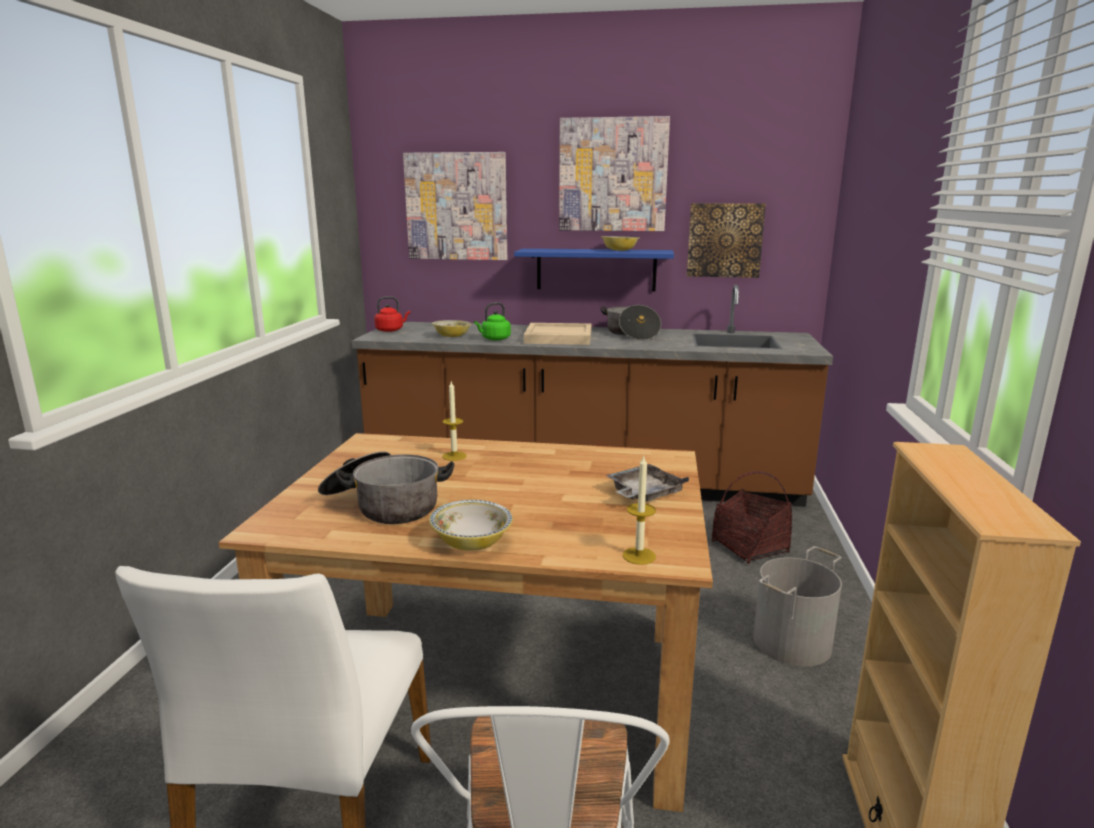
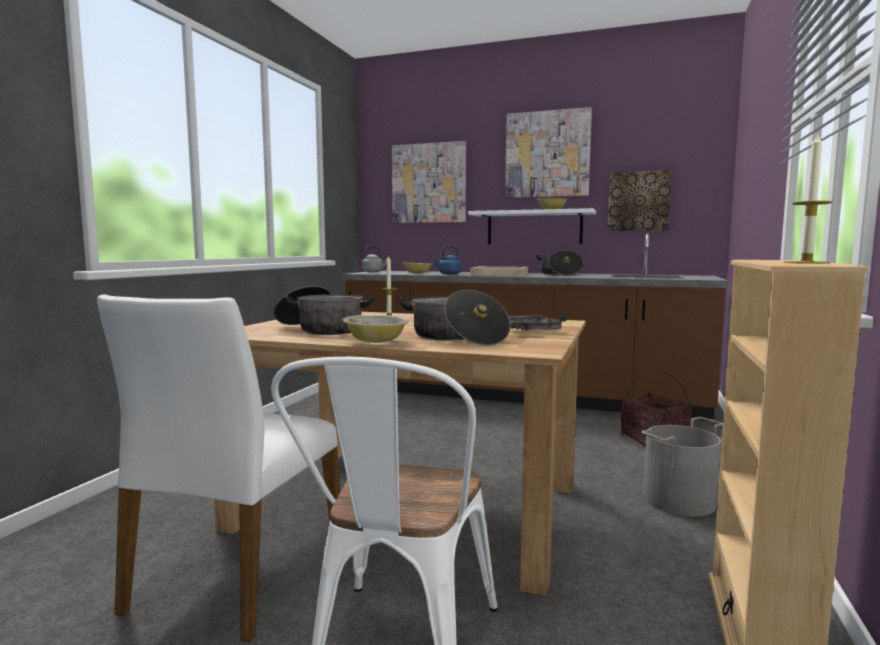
camera: 10 degrees right, 10 degrees down
red kettle [374,296,410,332] -> grey kettle [362,246,388,272]
green kettle [474,302,511,340] -> blue kettle [433,246,462,275]
blue shelf [514,248,674,292] -> white shelf [468,208,596,244]
candle [623,456,656,565] -> candle moved to [784,134,832,264]
none -> cooking pot [399,290,511,346]

